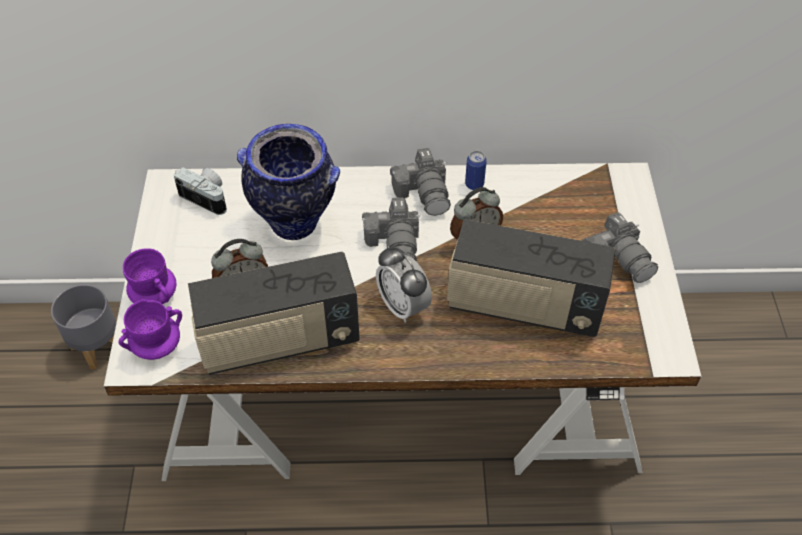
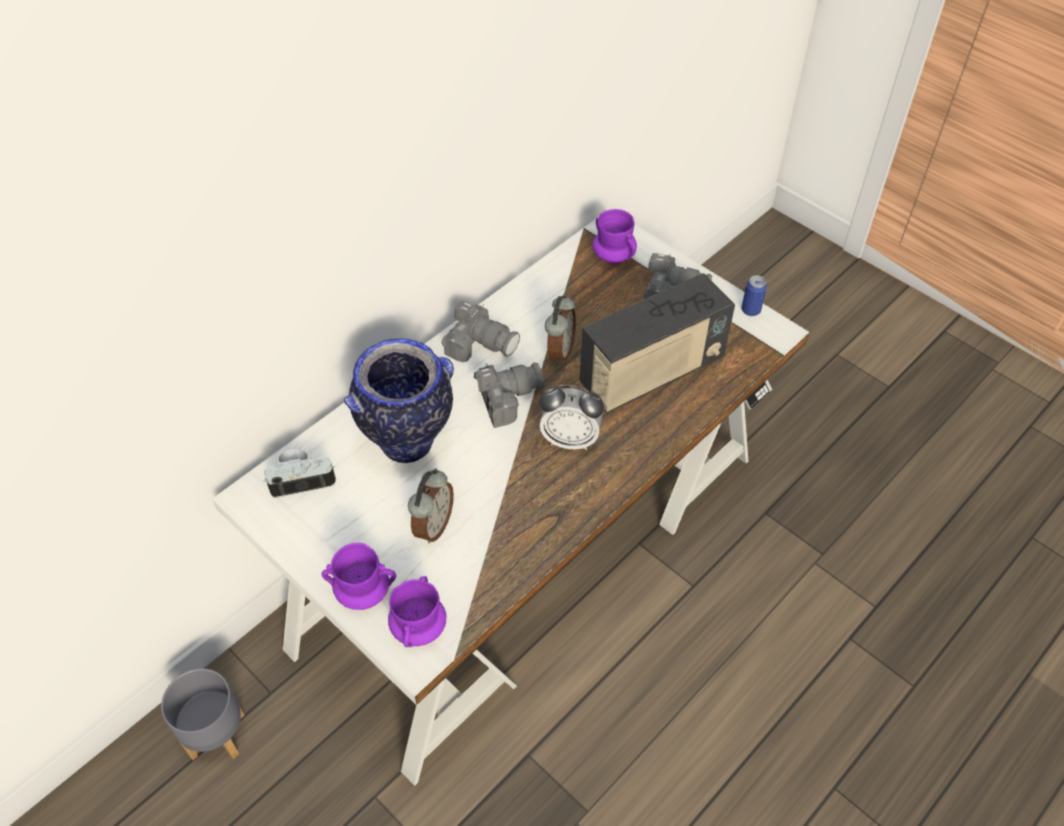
camera: 45 degrees left, 0 degrees up
radio [188,252,360,375] -> none
camera [362,198,420,262] -> camera turned 60 degrees counterclockwise [474,362,545,428]
can [465,151,487,190] -> can moved to [741,275,767,316]
none -> purple mug [592,209,637,264]

